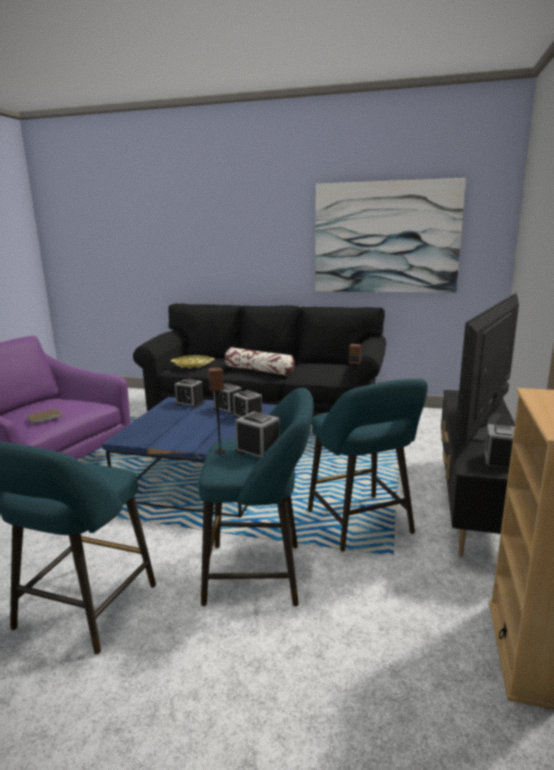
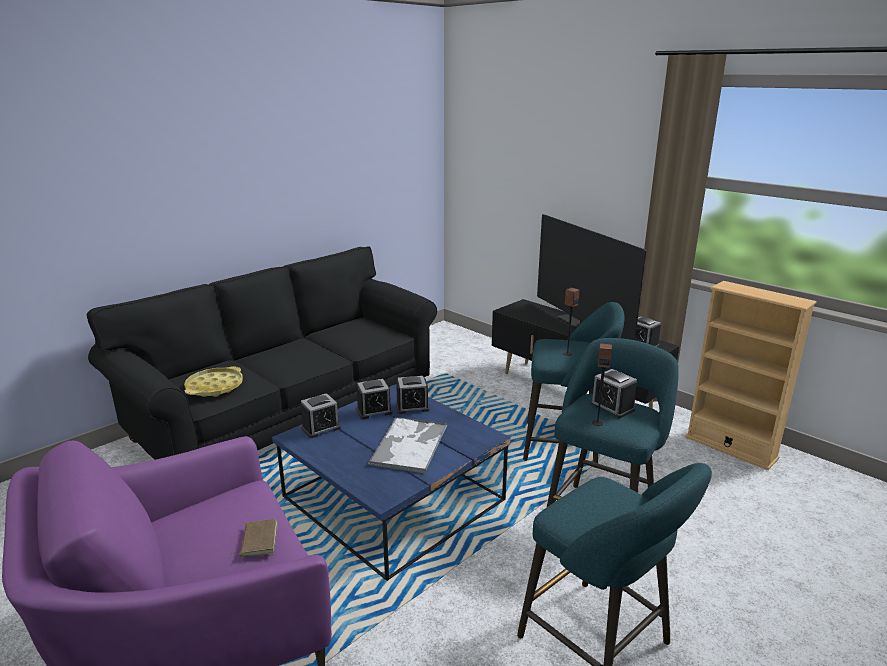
camera: 60 degrees left, 5 degrees up
pillow [225,347,295,376] -> none
alarm clock [235,411,280,460] -> alarm clock turned 105 degrees counterclockwise [590,369,637,418]
picture [315,178,466,293] -> none
none -> tray [368,417,447,474]

